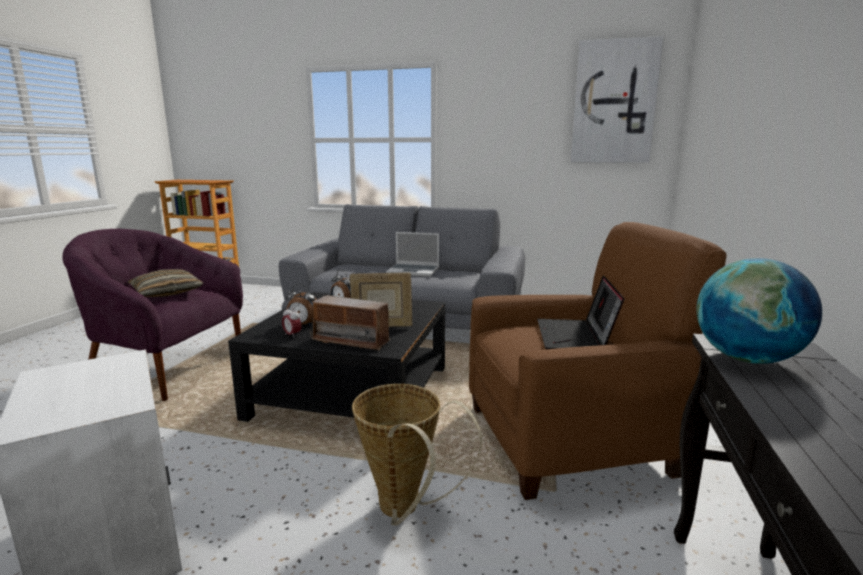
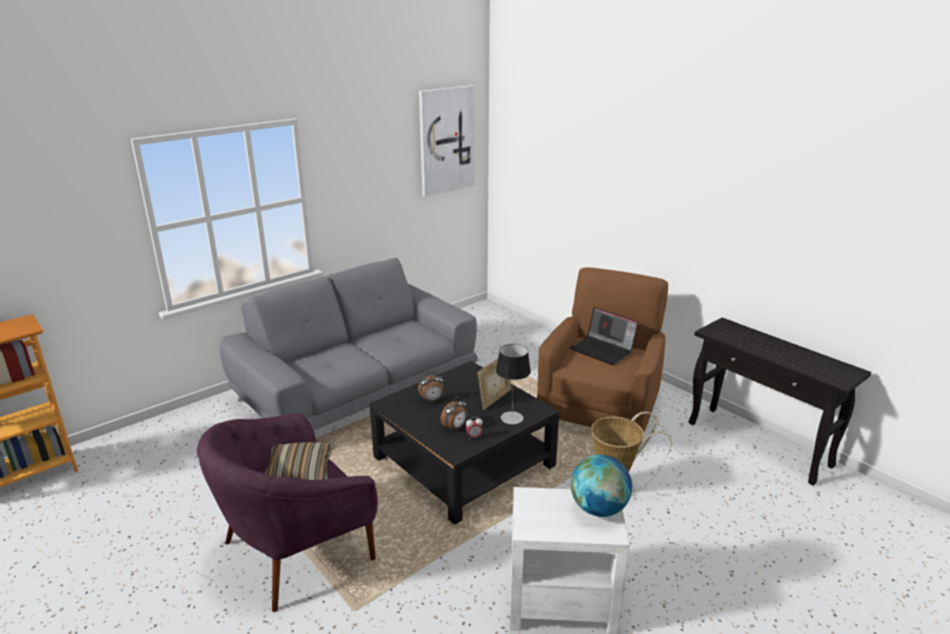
camera: 55 degrees left, 10 degrees up
radio [310,295,392,350] -> table lamp [496,344,531,424]
laptop [386,232,439,277] -> none
globe [696,258,822,364] -> globe moved to [571,455,632,517]

